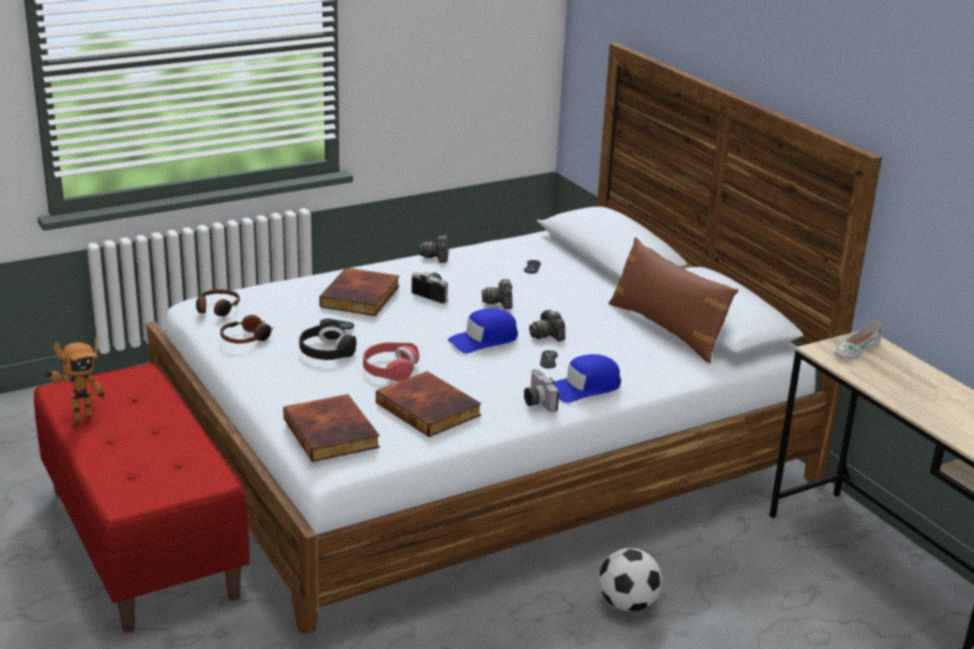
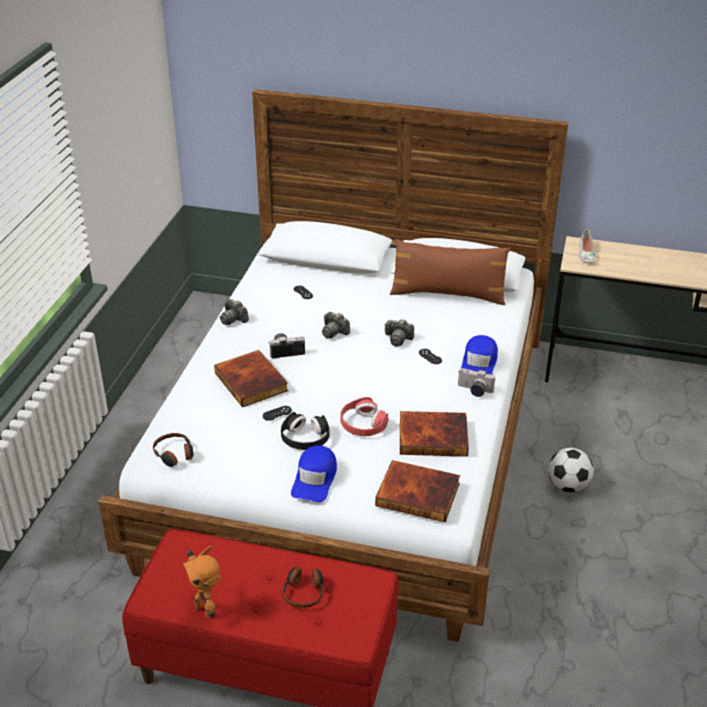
camera: 45 degrees left, 10 degrees up
toy robot [44,337,104,426] -> toy robot turned 150 degrees clockwise [183,546,222,618]
headphones [220,315,274,344] -> headphones moved to [282,566,324,608]
blue cap [448,308,518,353] -> blue cap moved to [291,445,337,502]

